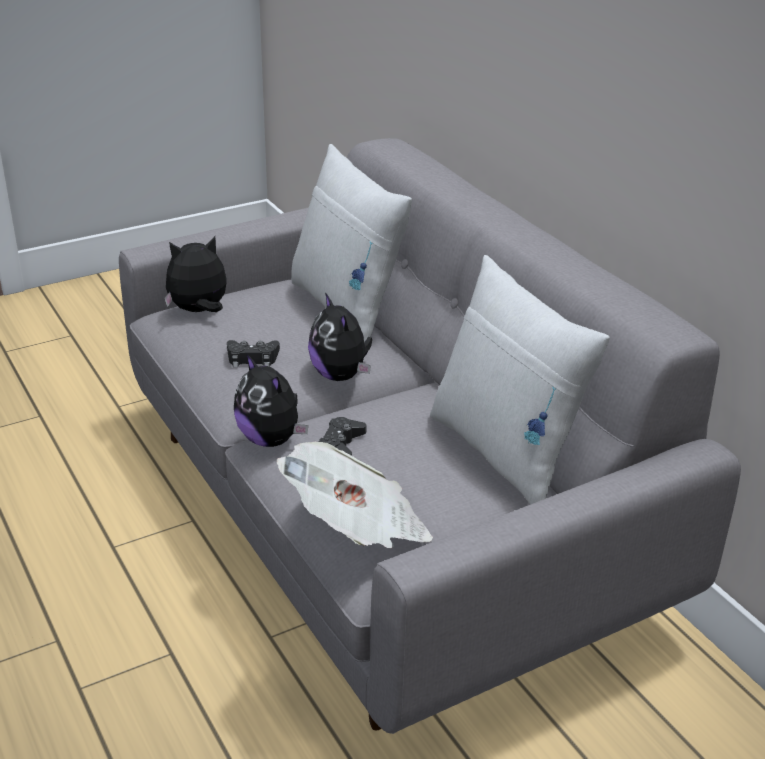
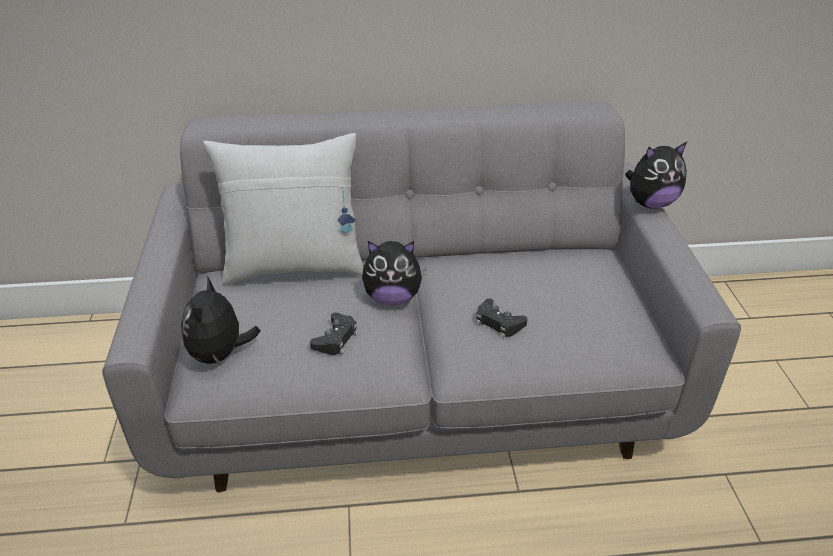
camera: 65 degrees left, 5 degrees up
plush toy [234,353,308,447] -> plush toy moved to [625,142,687,209]
newspaper [277,442,433,549] -> none
grey pillow [430,255,610,505] -> none

